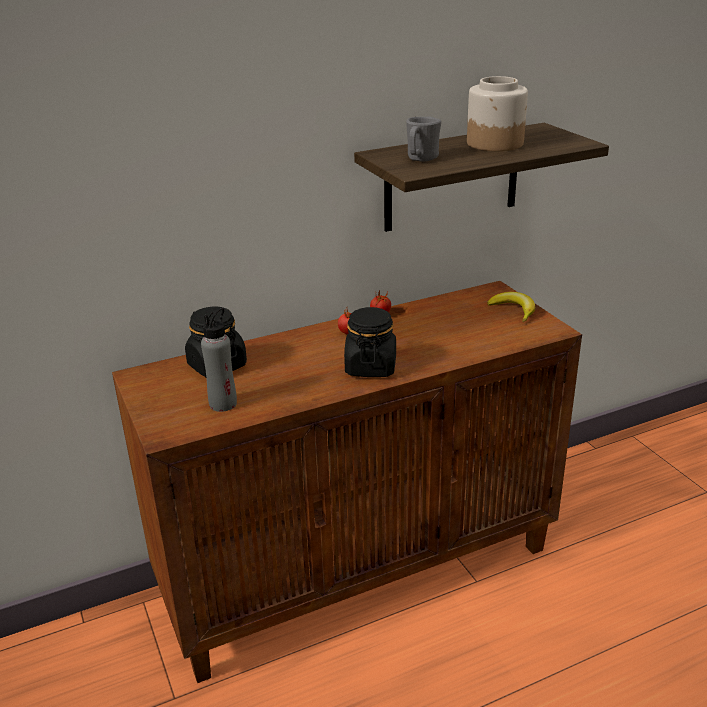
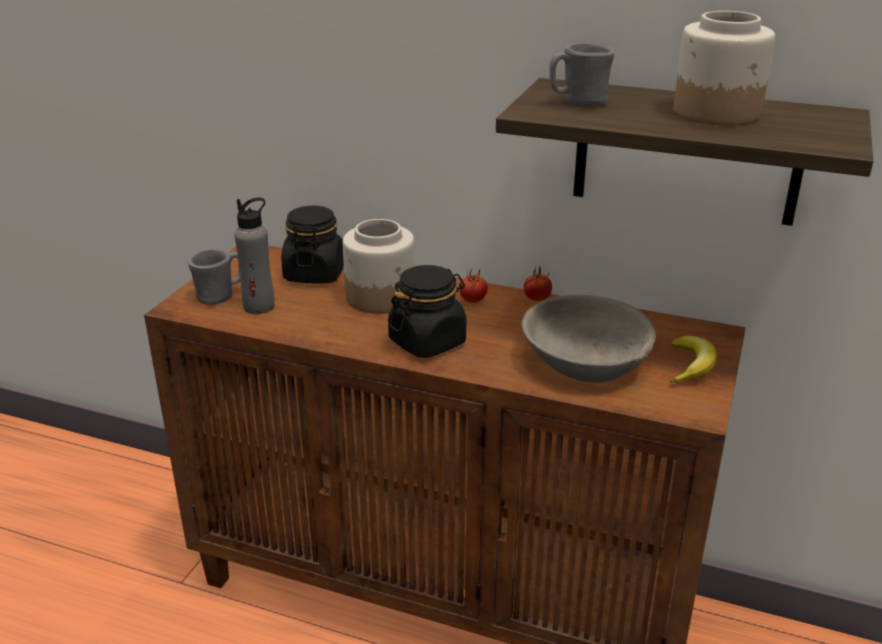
camera: 45 degrees right, 0 degrees up
none -> grey mug [188,249,241,305]
none -> jar [343,219,415,314]
none -> grey bowl [522,295,656,383]

